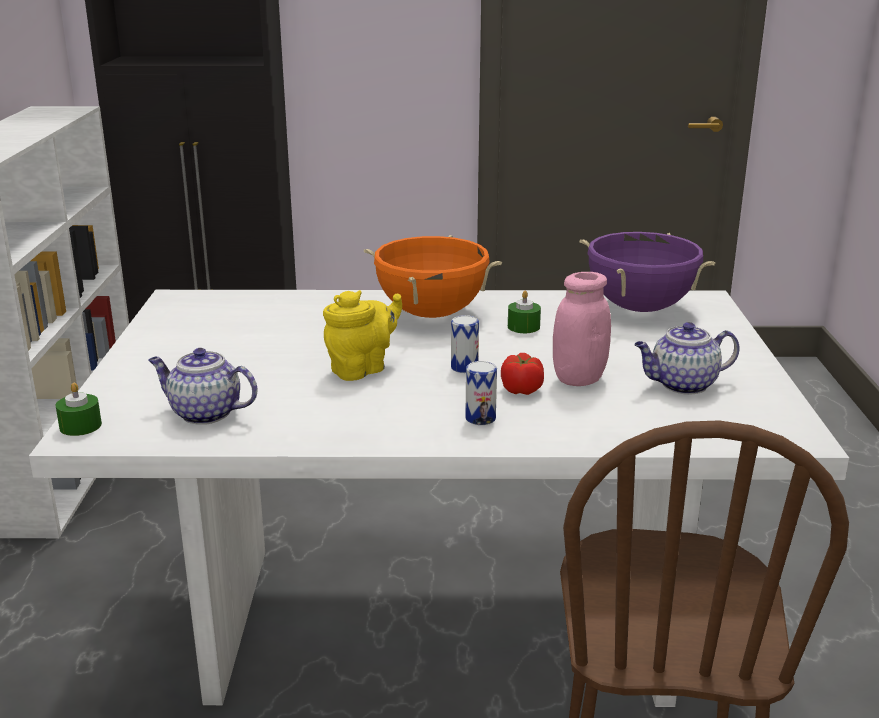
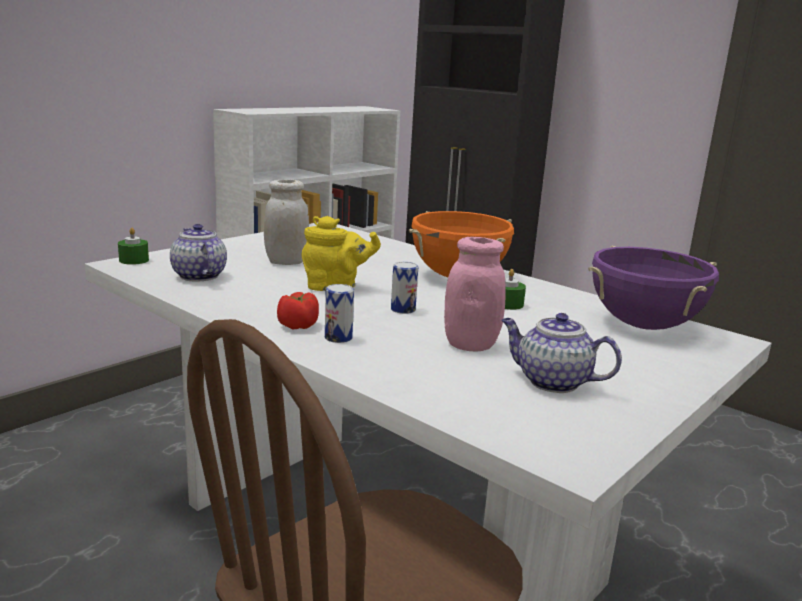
camera: 40 degrees right, 5 degrees down
tomato [501,353,544,395] -> tomato moved to [277,292,319,330]
none -> white jar [264,180,309,265]

